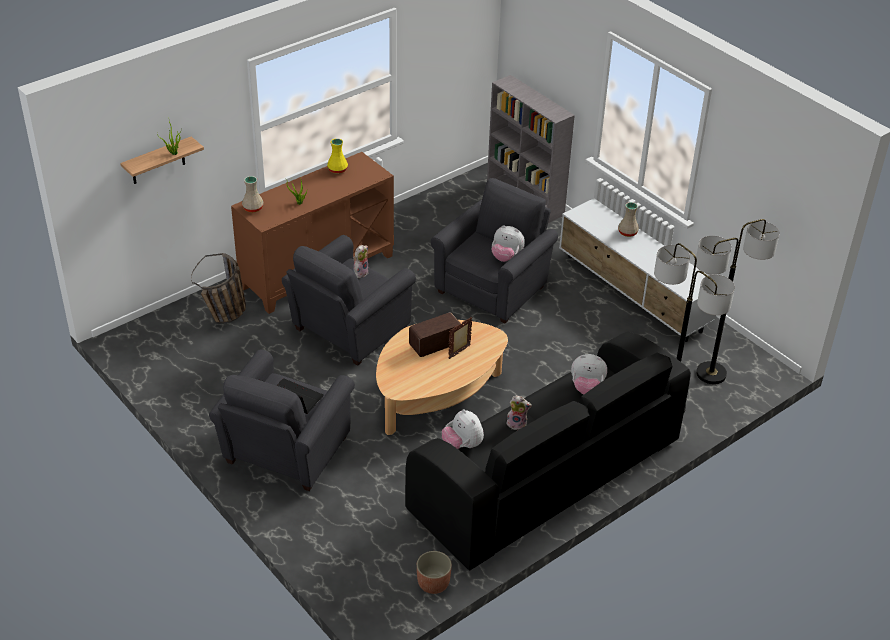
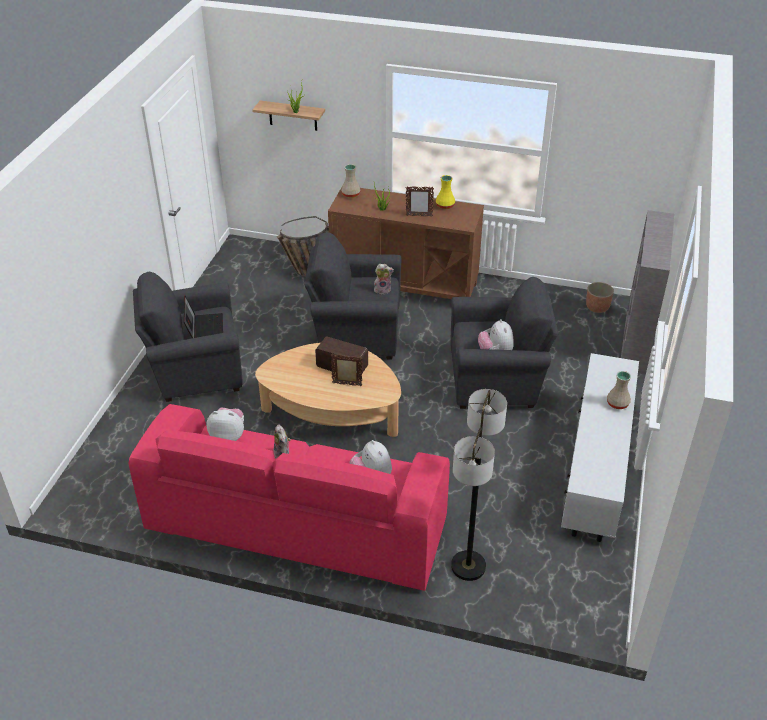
camera: 55 degrees right, 0 degrees up
black sofa [405,332,691,571] -> pink sofa [129,404,450,591]
planter [417,551,452,594] -> planter moved to [586,282,614,313]
plush toy [442,409,484,449] -> plush toy turned 75 degrees clockwise [206,408,244,441]
floor lamp [696,219,780,384] -> none
none -> picture frame [406,186,434,217]

